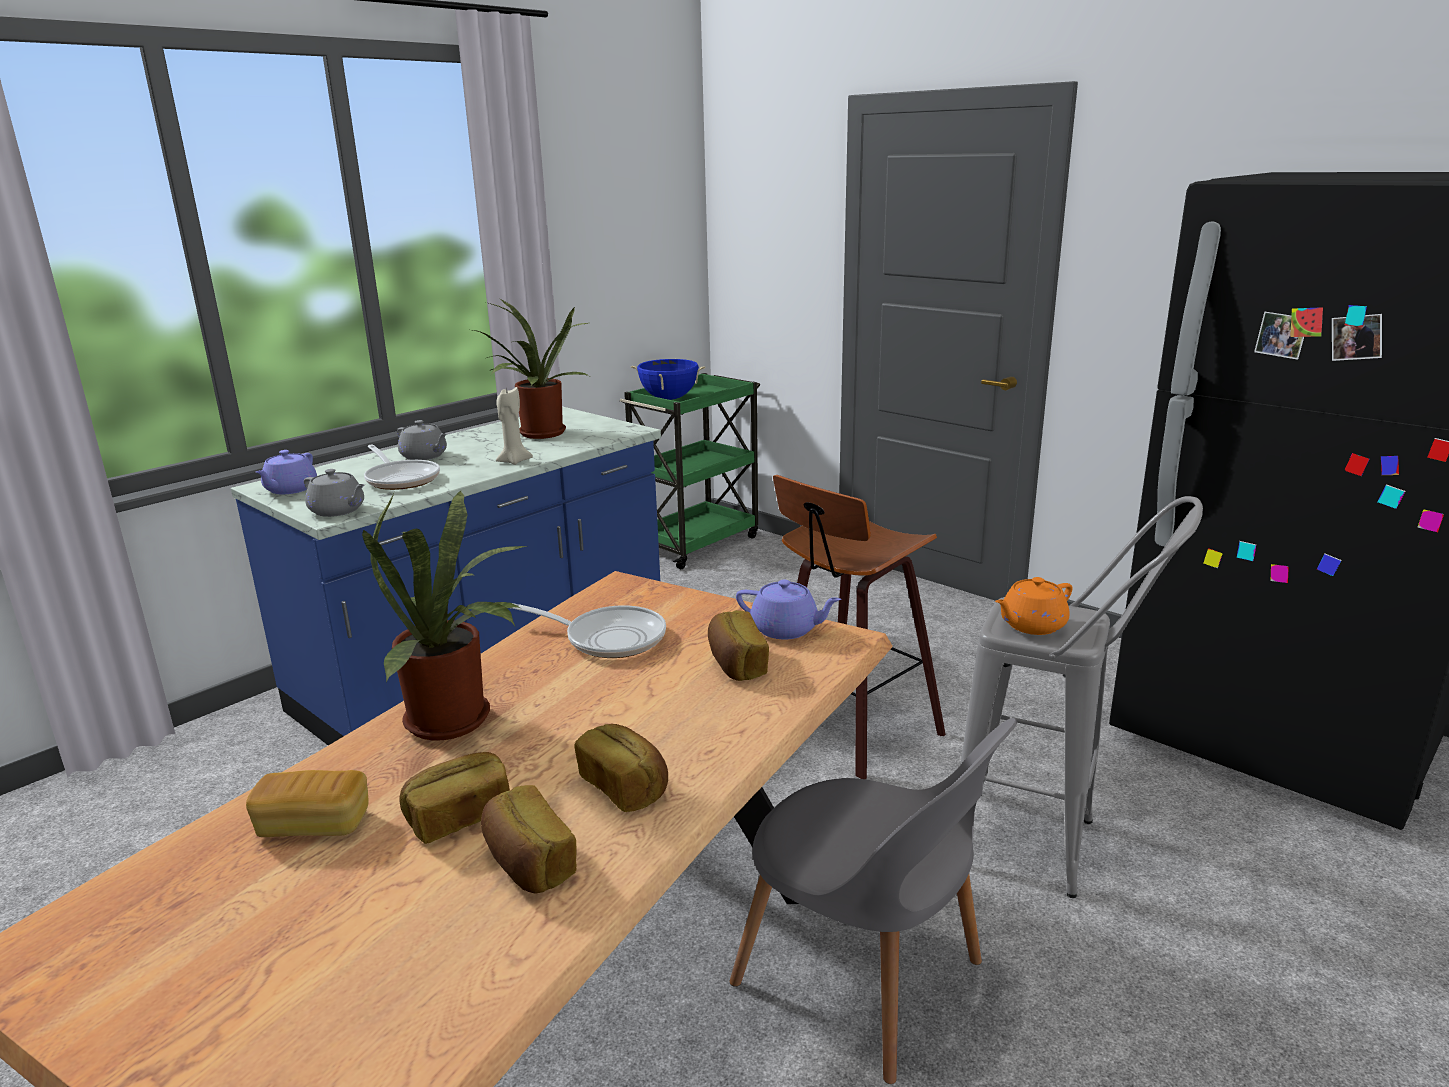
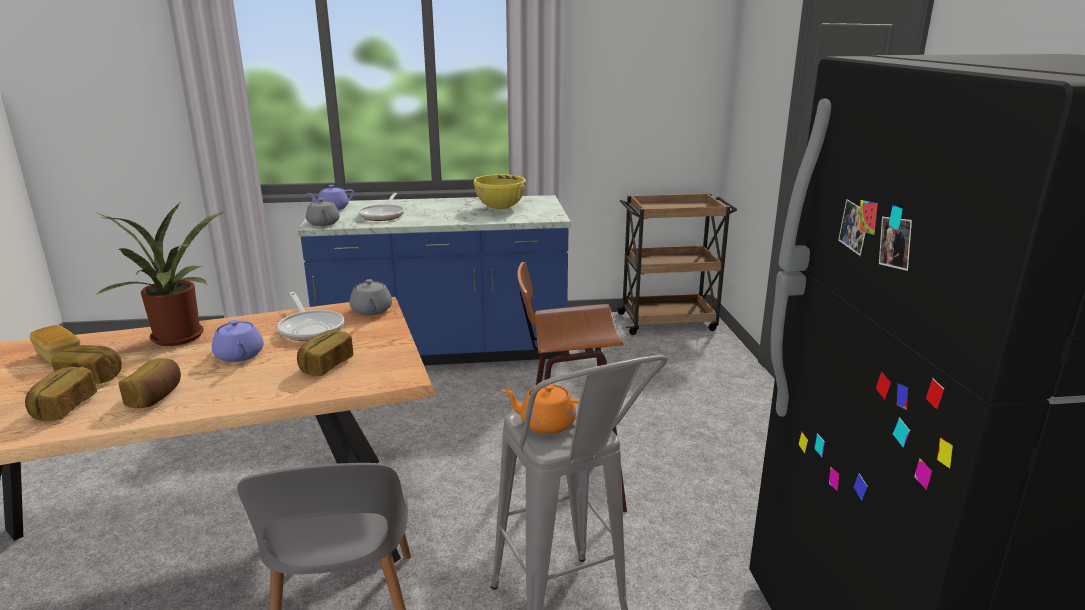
camera: 40 degrees right, 0 degrees up
grey teapot [397,420,448,460] -> grey teapot moved to [349,279,392,316]
potted plant [473,299,589,439] -> yellow cooking pot [473,174,526,209]
beige candle [496,387,533,465] -> none
green cart [620,373,760,569] -> brown cart [615,193,737,335]
blue cooking pot [631,359,705,400] -> none
purple teapot [736,579,841,640] -> purple teapot moved to [212,320,264,362]

